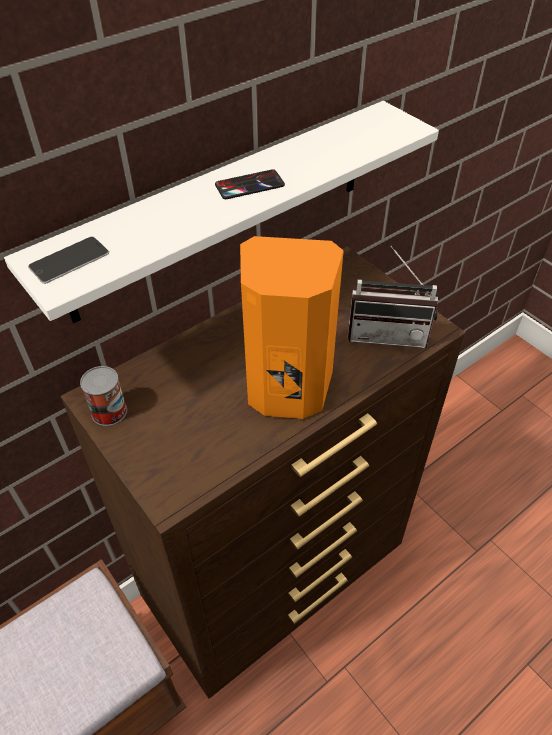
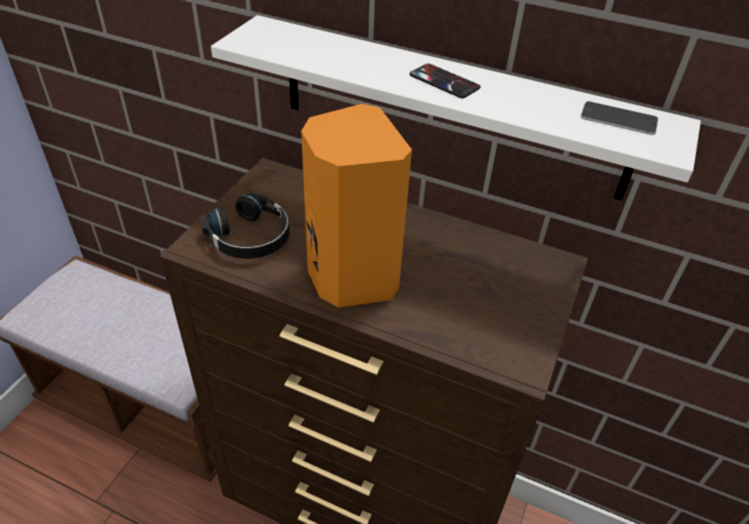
camera: 60 degrees right, 5 degrees down
phone [28,237,109,284] -> phone moved to [581,101,658,135]
can [80,366,127,426] -> none
radio [348,246,438,348] -> none
none -> black headphones [201,193,290,259]

